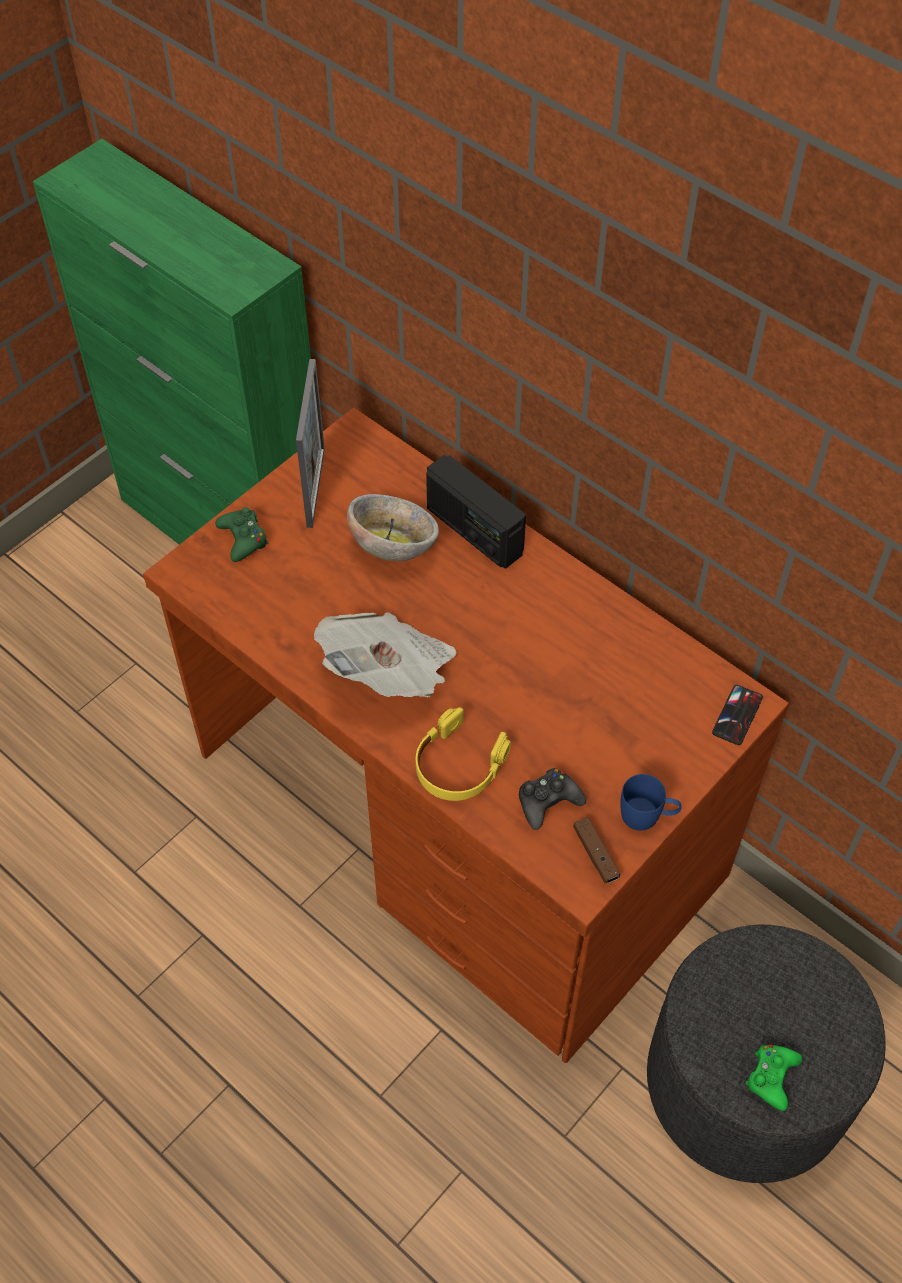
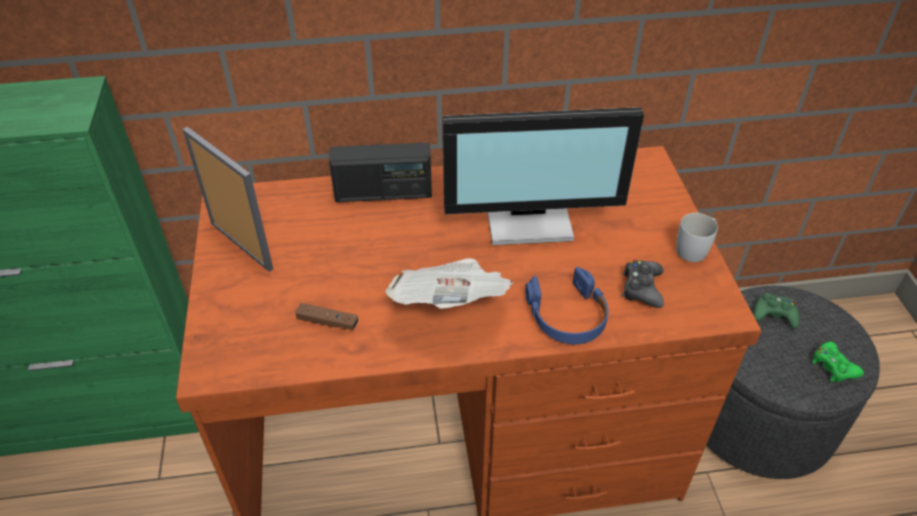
camera: 50 degrees left, 10 degrees down
green game controller [215,507,268,562] -> green game controller moved to [753,293,799,329]
bowl [347,494,439,561] -> none
yellow headphones [416,707,511,801] -> blue headphones [525,267,609,344]
brown game controller [574,817,620,883] -> brown game controller moved to [295,303,358,330]
blue mug [620,774,682,831] -> white mug [676,213,718,262]
phone [712,685,763,745] -> none
none -> monitor [442,107,644,245]

